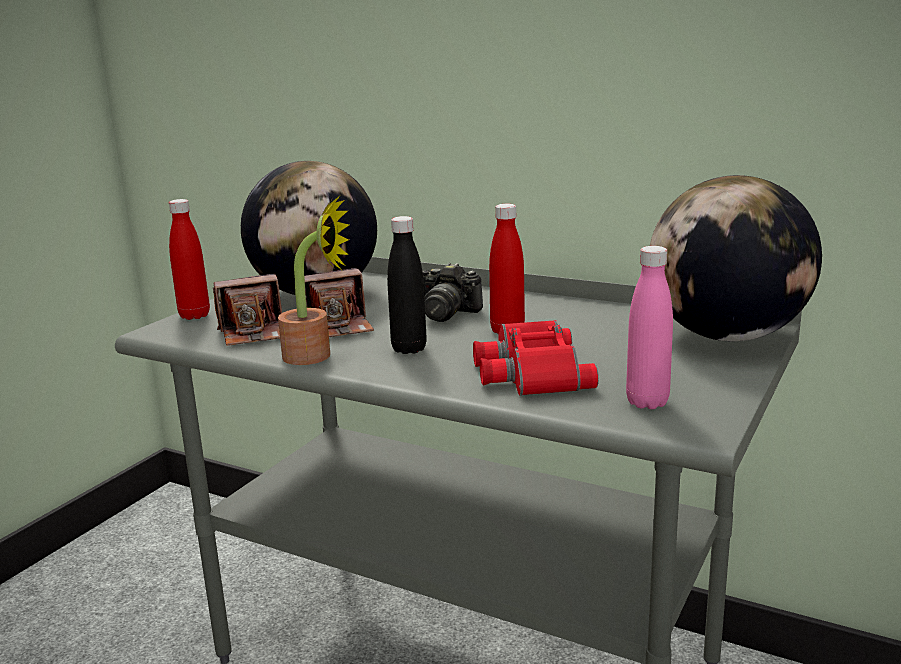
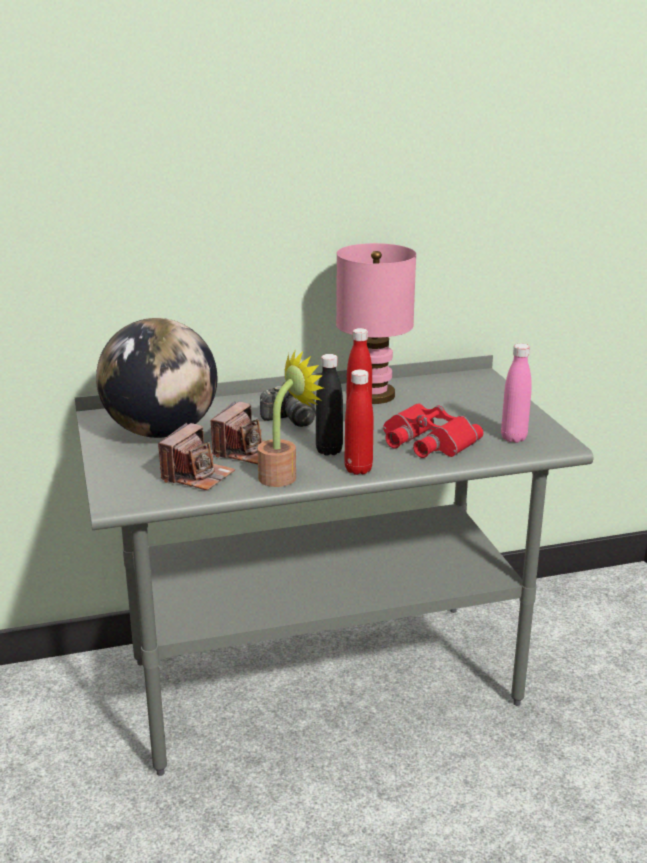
camera: 45 degrees left, 5 degrees up
red bottle [169,199,210,320] -> red bottle moved to [344,370,374,475]
globe [650,175,822,341] -> none
none -> pink table lamp [336,243,416,404]

